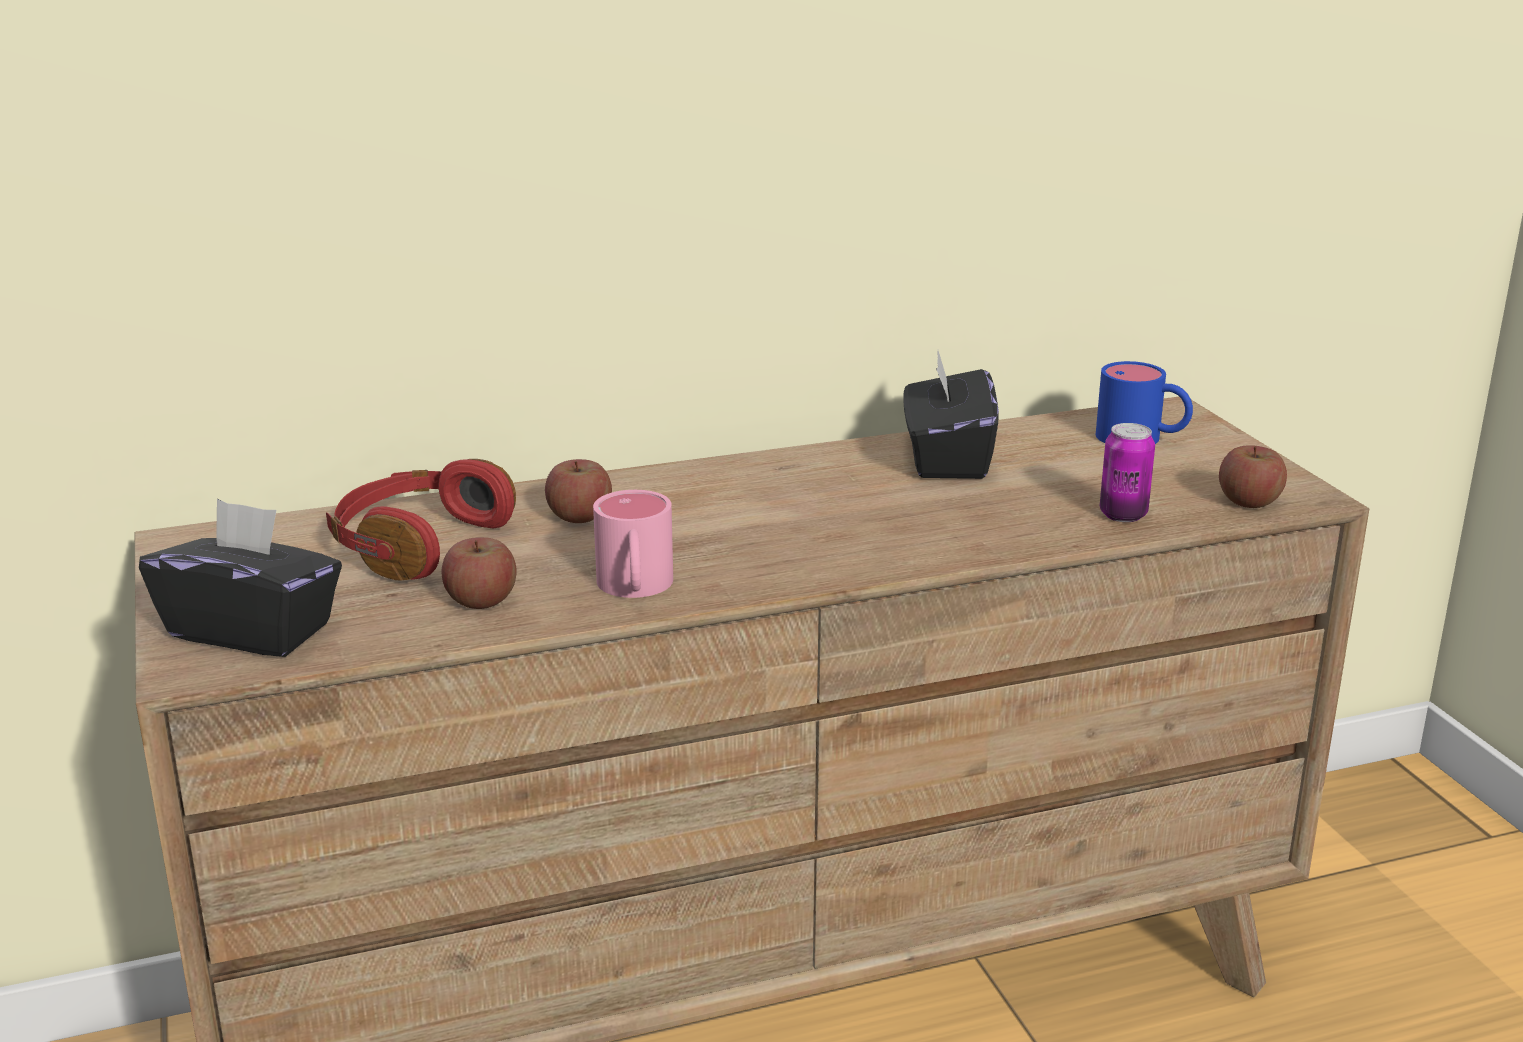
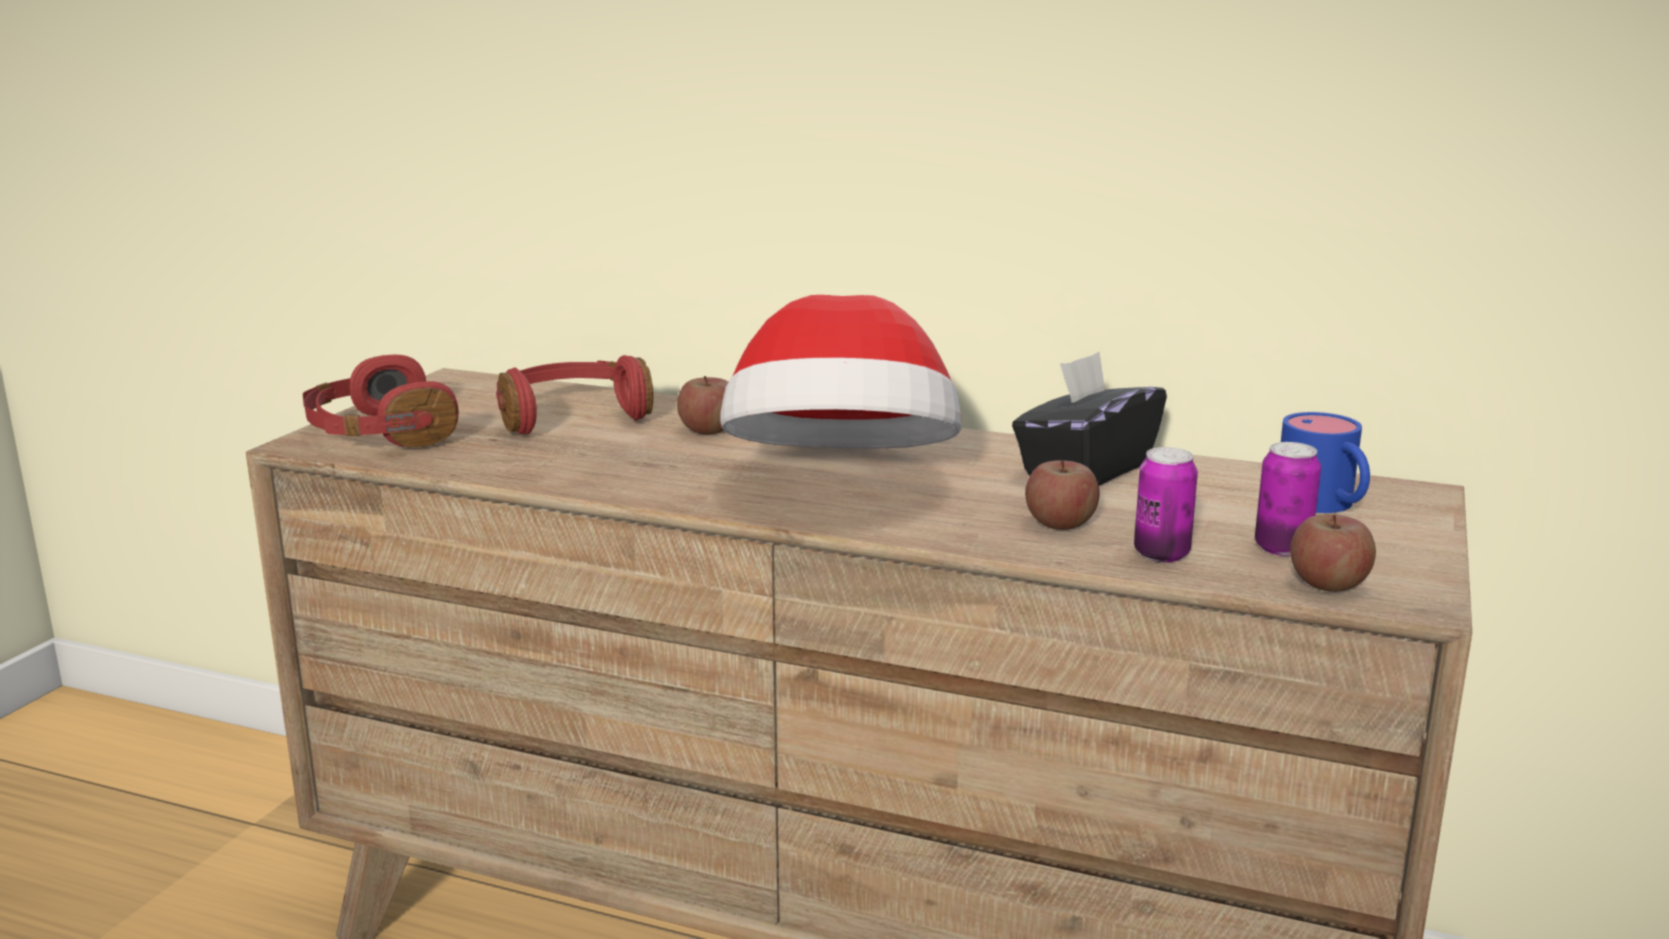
camera: 40 degrees right, 5 degrees down
black tissue box [139,499,342,657] -> red headphones [303,355,459,447]
apple [441,537,517,609] -> apple moved to [1025,460,1100,530]
pink mug [593,490,673,598] -> none
none -> hat [721,295,962,449]
none -> can [1255,442,1321,556]

